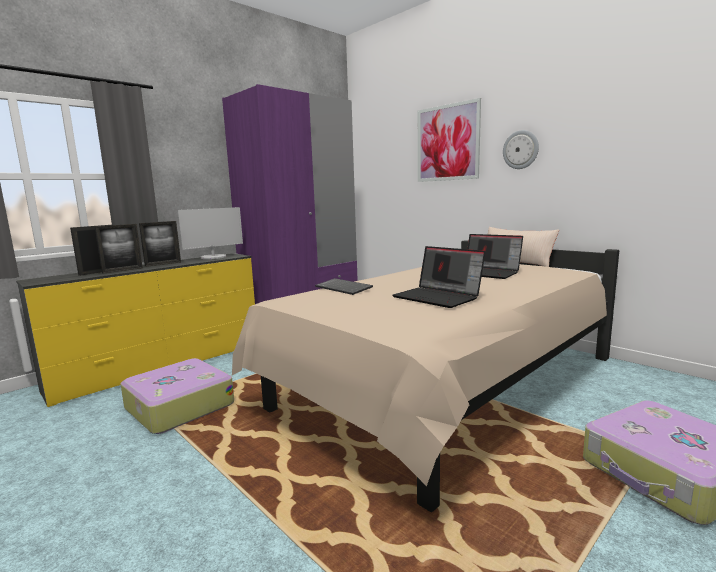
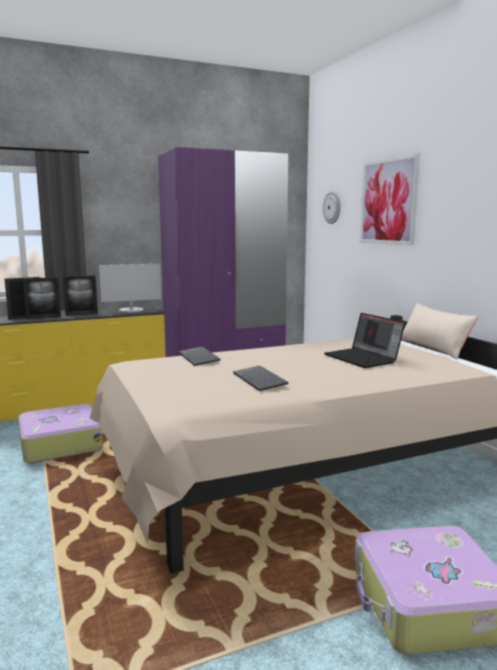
camera: 20 degrees right, 0 degrees up
laptop [393,246,485,308] -> keyboard [233,365,288,391]
wall clock [503,130,539,169] -> wall clock moved to [323,191,340,224]

